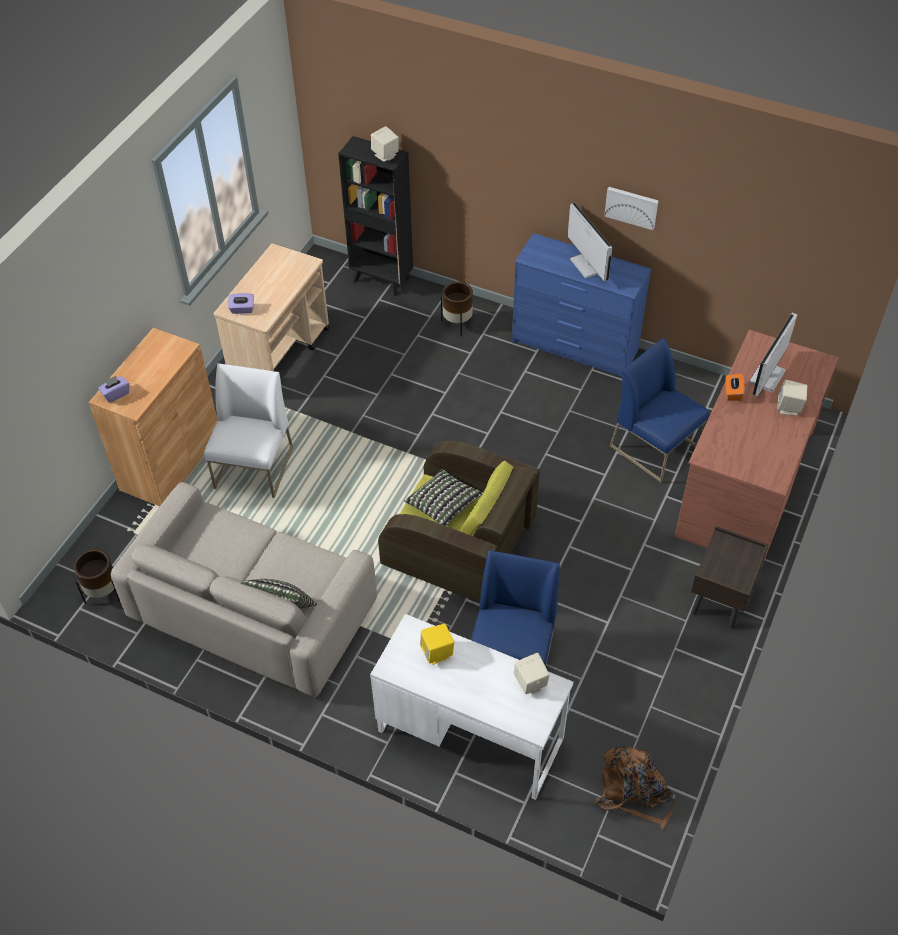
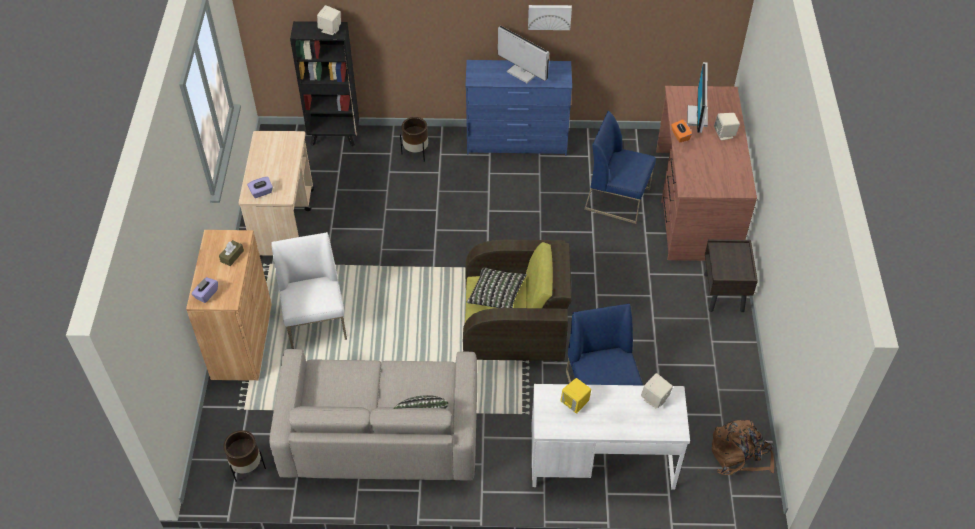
camera: 25 degrees left, 0 degrees up
none -> brown tissue box [219,240,244,266]

